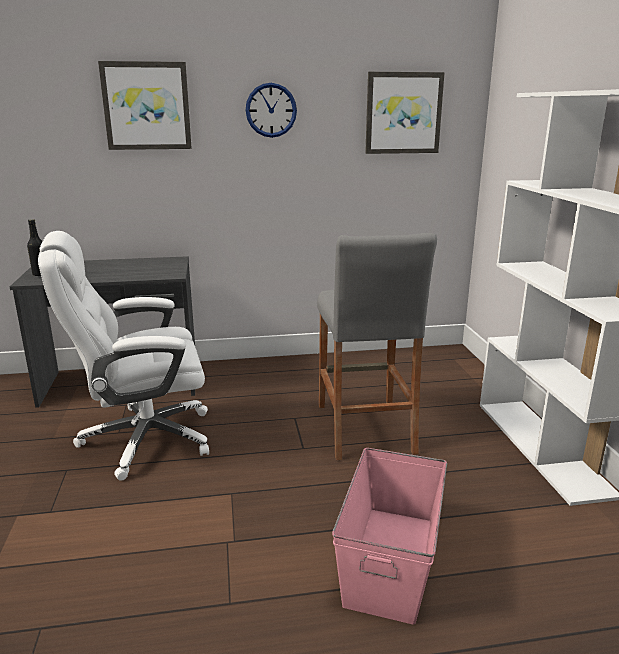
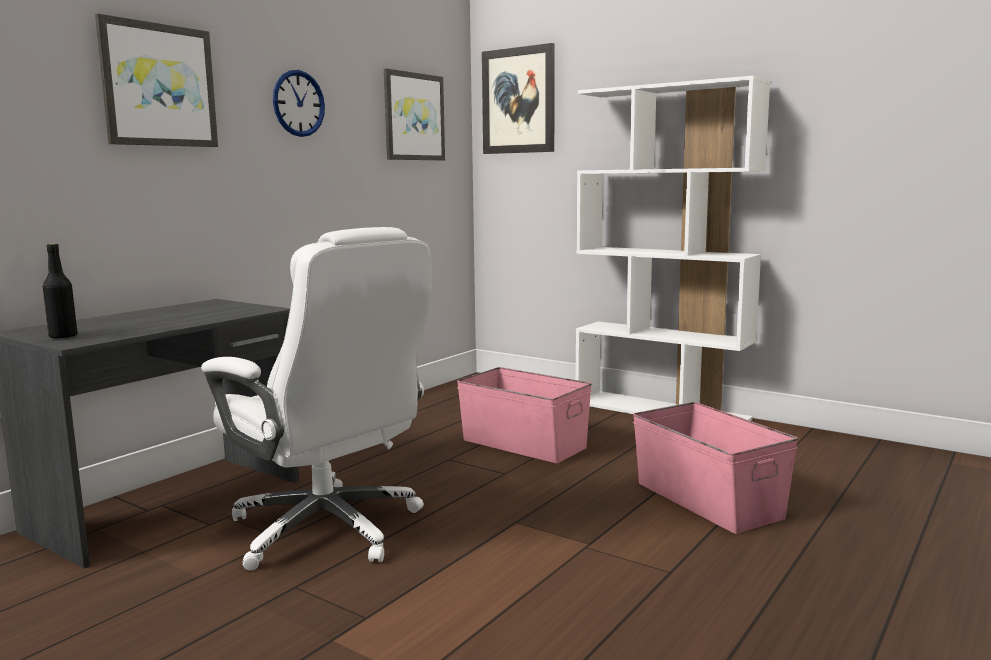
camera: 45 degrees left, 10 degrees down
white office chair [38,231,209,481] -> white office chair turned 75 degrees counterclockwise [201,227,432,571]
grey stool [317,233,437,460] -> pink storage box [457,367,592,463]
none -> picture [482,43,555,154]

